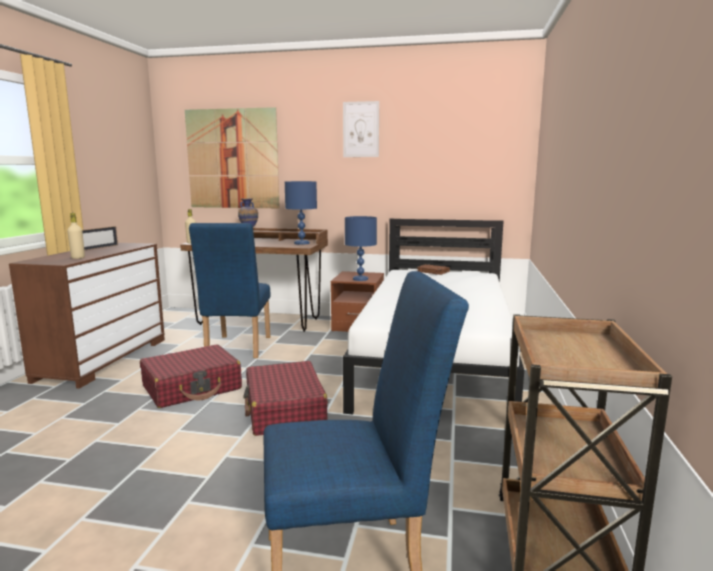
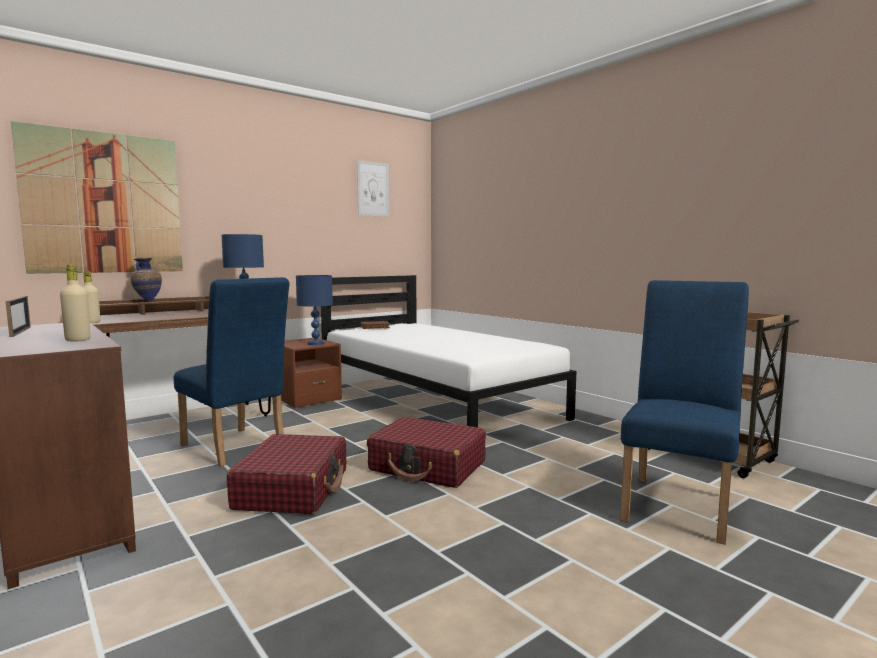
camera: 50 degrees left, 5 degrees down
picture [343,101,379,157] -> picture moved to [357,160,389,217]

